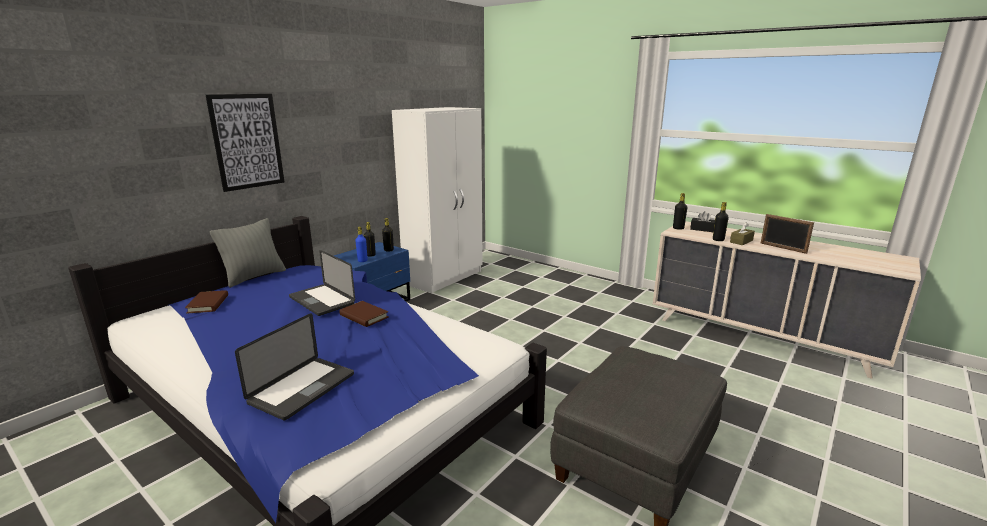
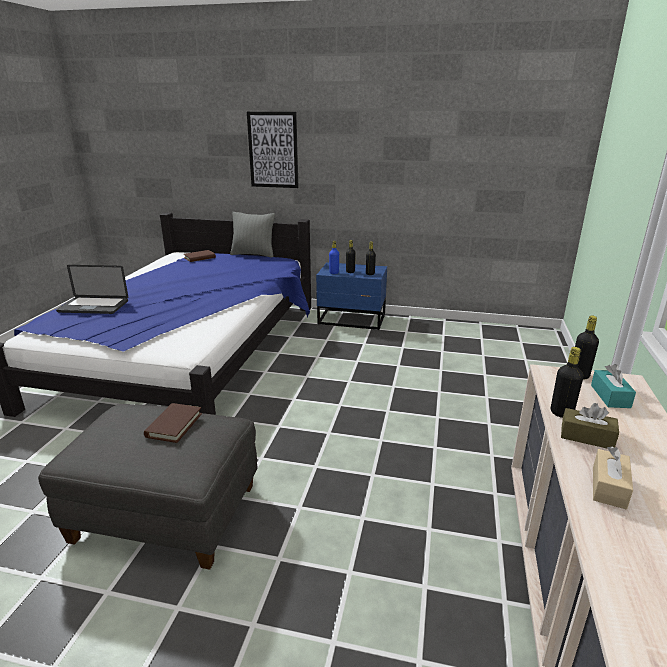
camera: 65 degrees right, 5 degrees up
laptop [289,250,355,316] -> none
brown book [339,301,389,327] -> brown book moved to [144,403,202,443]
white wardrobe [392,107,483,293] -> none
black tissue box [690,211,715,232] -> turquoise tissue box [591,364,636,408]
picture frame [761,214,814,254] -> beige tissue box [593,446,633,509]

